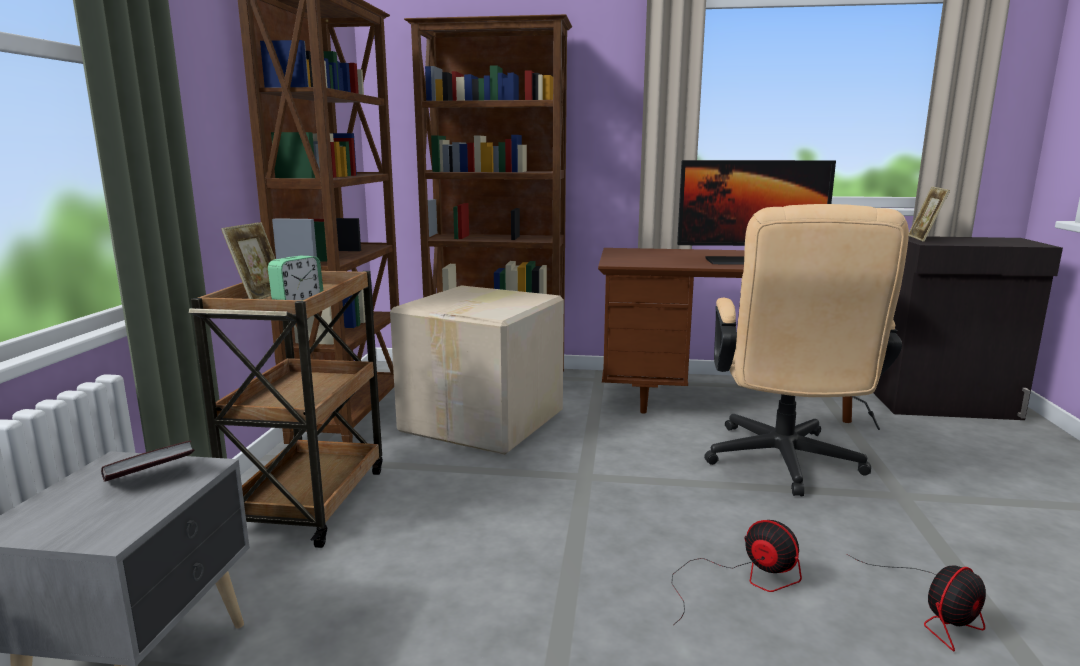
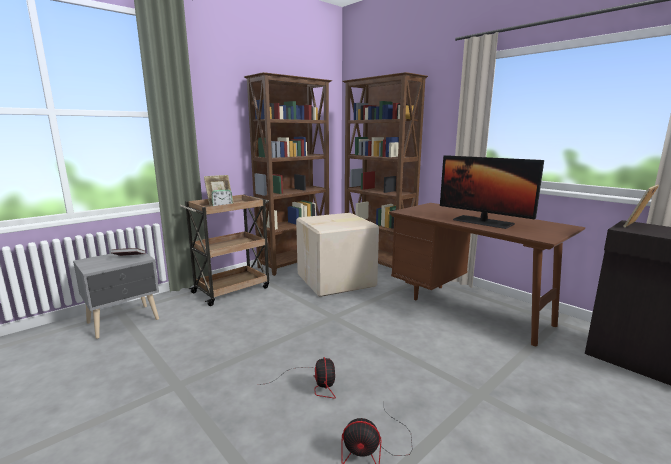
camera: 40 degrees right, 0 degrees up
beige office chair [704,204,909,496] -> none

